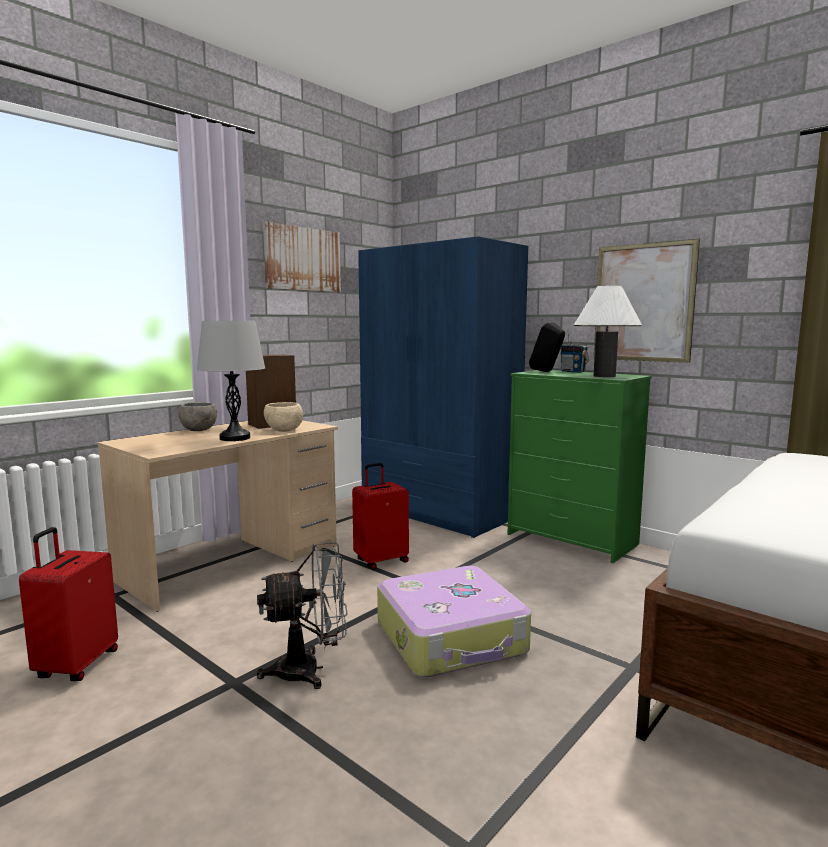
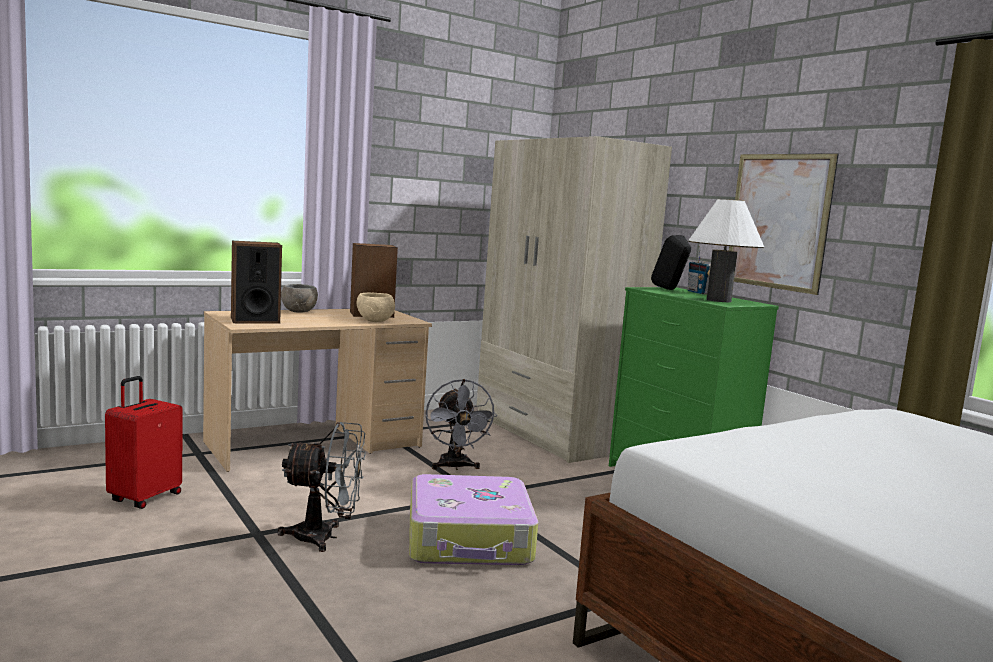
camera: 15 degrees right, 0 degrees up
grey table lamp [197,321,265,441] -> none
picture [263,222,341,292] -> none
red suitcase [352,463,409,570] -> grey fan [426,379,497,470]
blue wardrobe [358,236,528,538] -> beige wardrobe [477,136,672,463]
none -> speaker [231,241,282,324]

